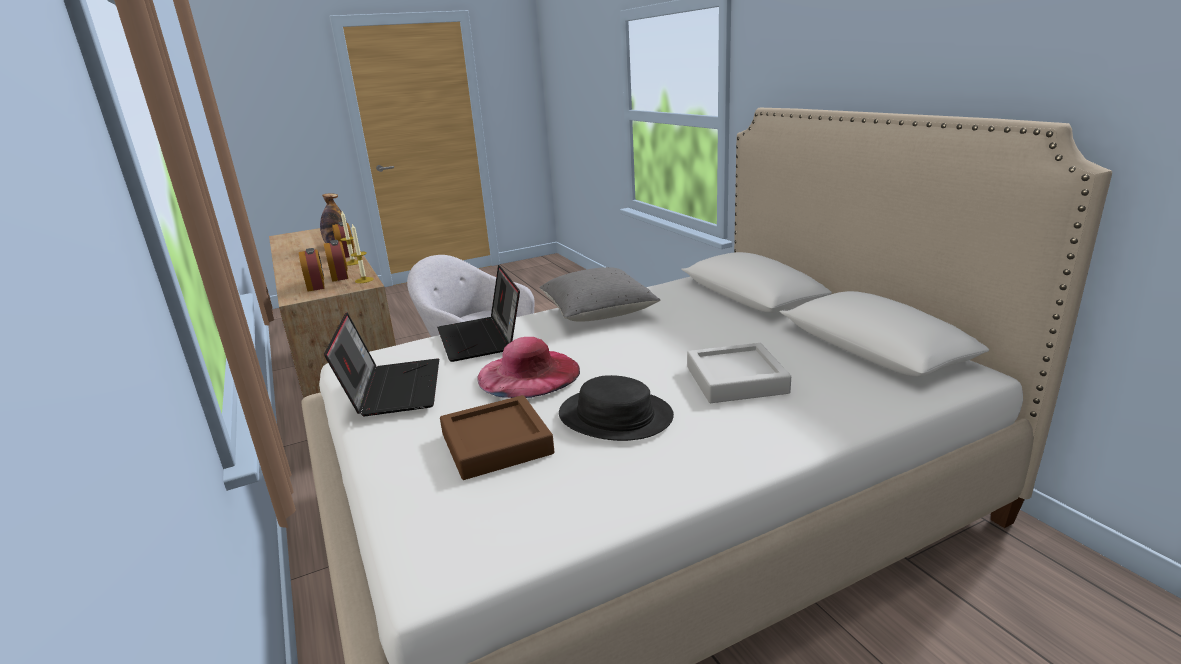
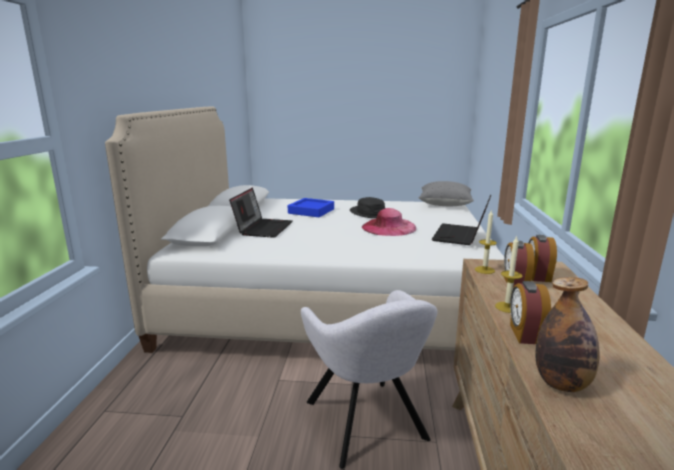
camera: 150 degrees left, 5 degrees down
laptop [437,265,520,362] -> laptop moved to [229,188,293,238]
brown tray [440,395,554,480] -> none
grey pillow [539,267,660,322] -> grey pillow moved to [419,181,474,206]
grey tray [687,343,791,403] -> blue tray [288,198,334,217]

